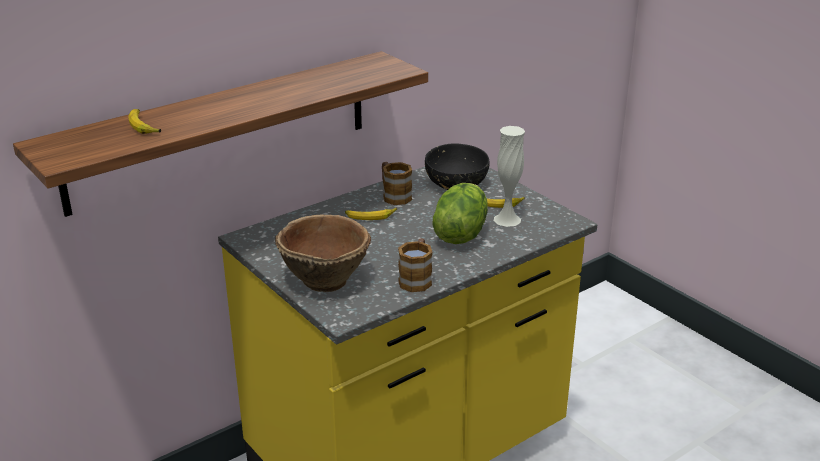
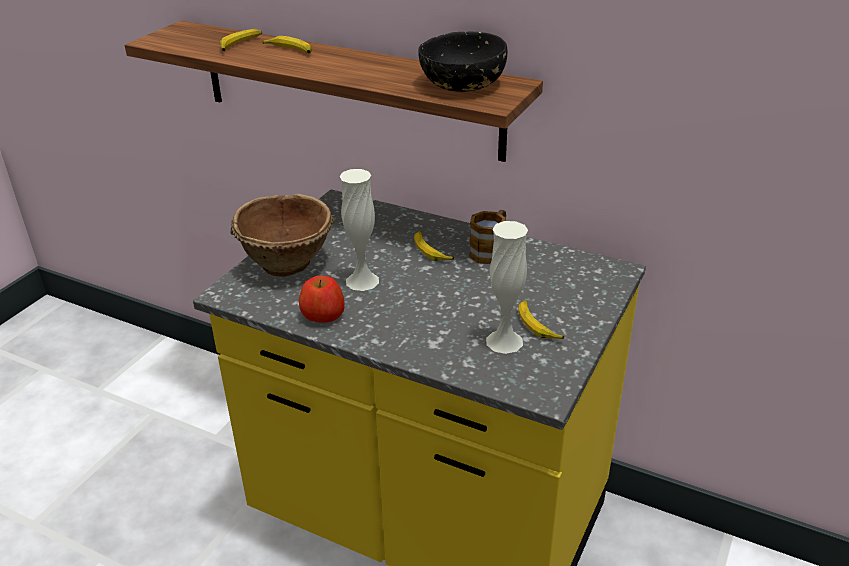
camera: 65 degrees right, 5 degrees up
mug [398,238,432,292] -> apple [299,276,345,323]
black bowl [425,143,490,190] -> black bowl moved to [418,31,508,92]
lettuce [432,183,488,244] -> none
none -> banana [263,36,312,54]
none -> white vase [339,169,379,291]

